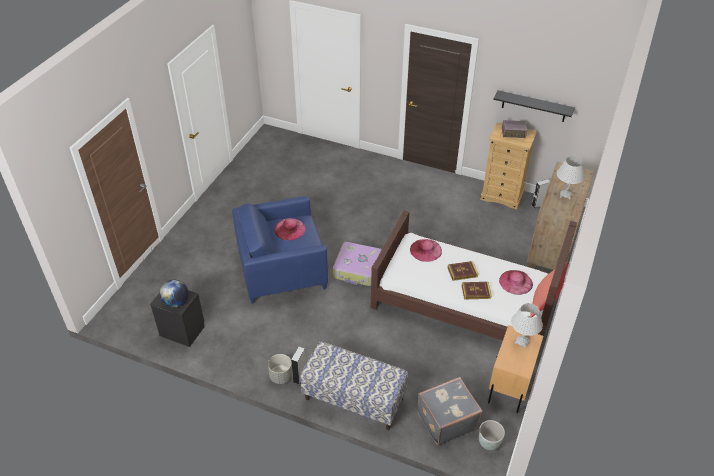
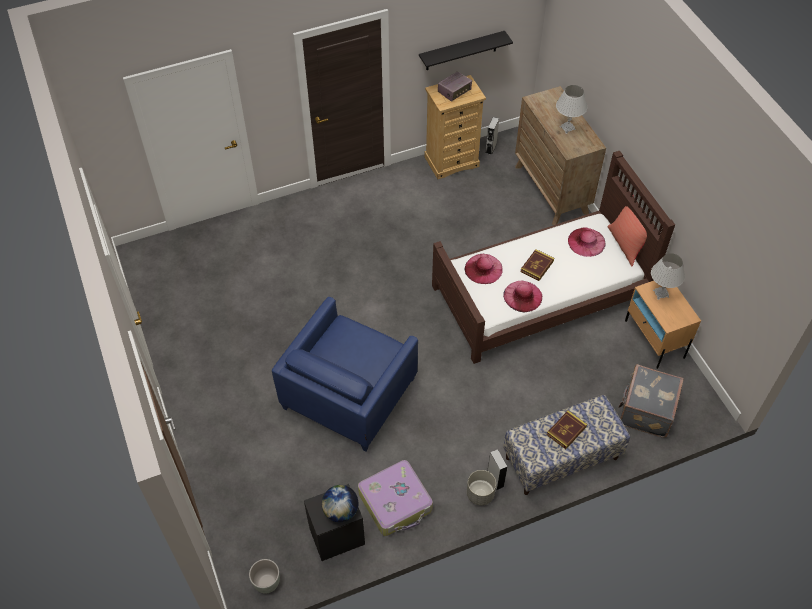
camera: 45 degrees left, 10 degrees up
pink hat [275,218,306,240] -> pink hat moved to [503,281,542,312]
suitcase [333,242,382,286] -> suitcase moved to [358,460,433,536]
book [462,282,492,299] -> book moved to [547,410,587,449]
grey planter [479,420,505,450] -> grey planter moved to [249,559,280,593]

